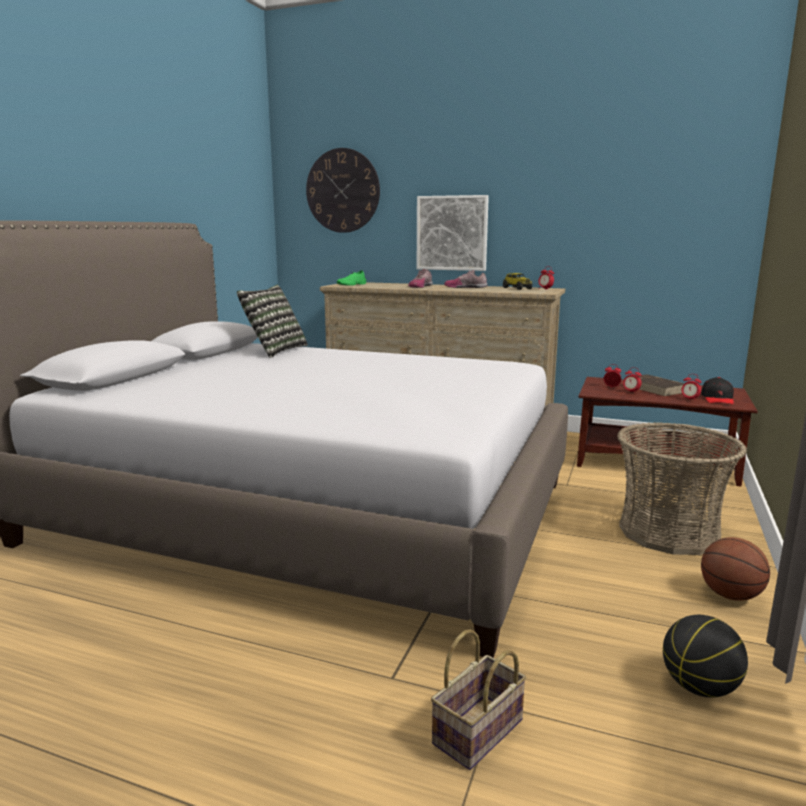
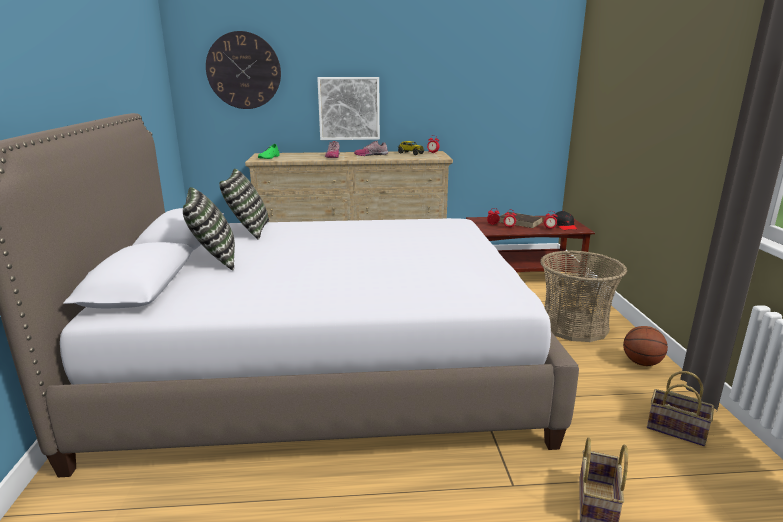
camera: 25 degrees left, 5 degrees up
basketball [663,615,748,698] -> basket [647,371,714,446]
none -> pillow [183,187,235,270]

